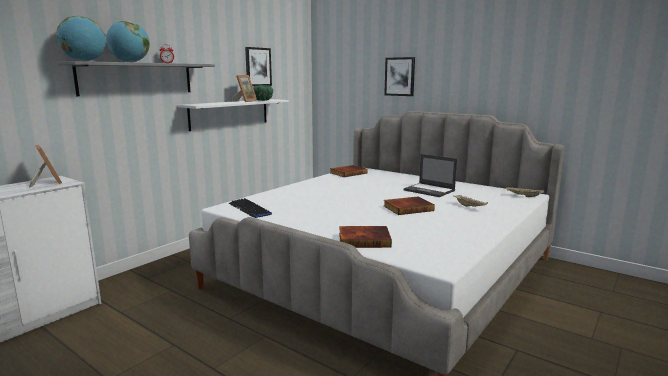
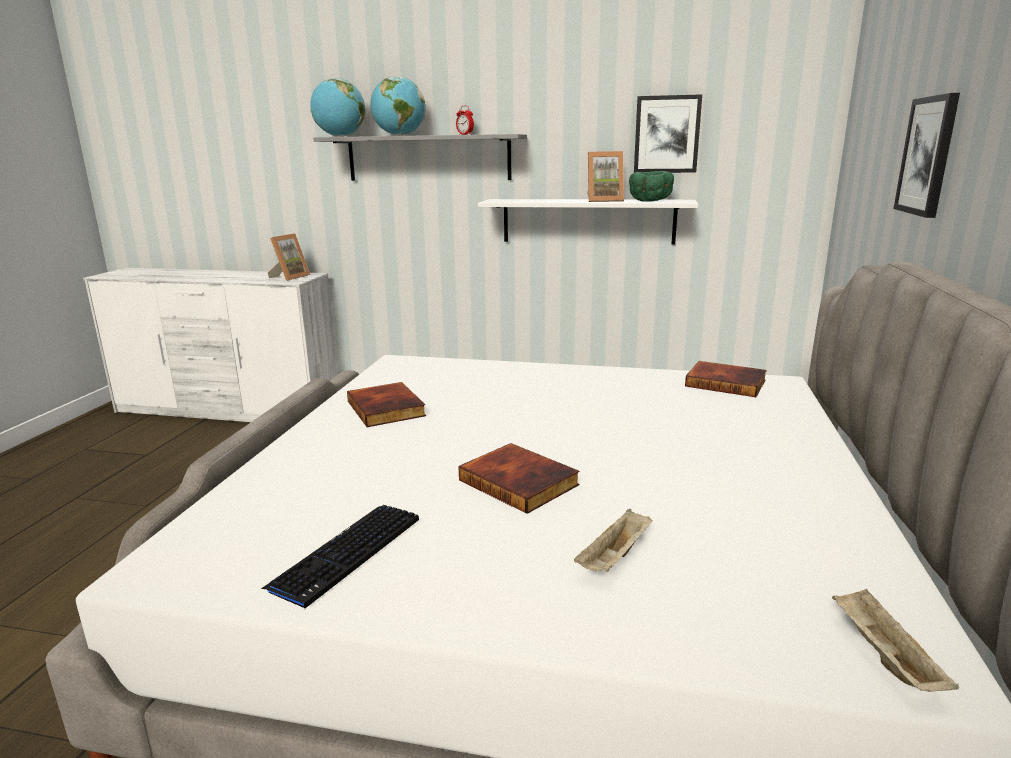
camera: 65 degrees right, 5 degrees up
keyboard [228,198,272,218] -> keyboard moved to [261,505,419,608]
book [339,226,392,248] -> book moved to [347,382,426,427]
laptop [403,154,457,197] -> none

